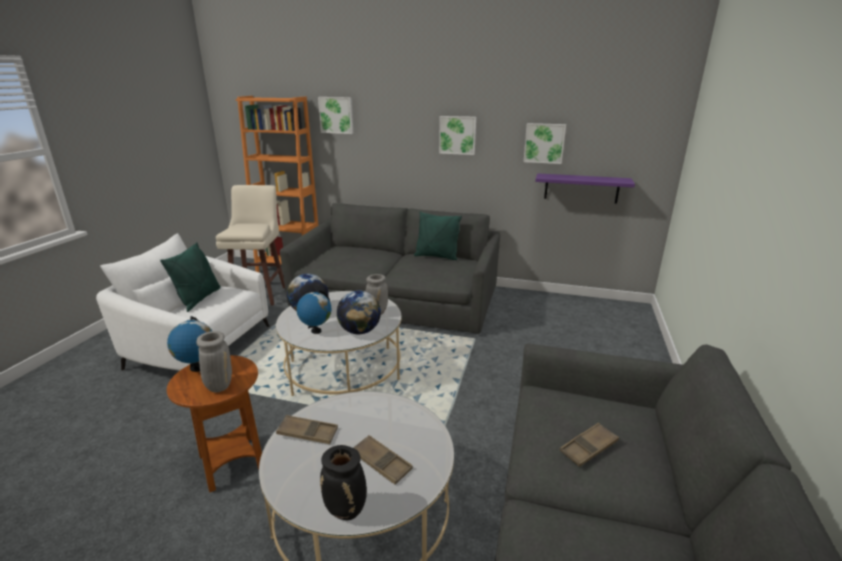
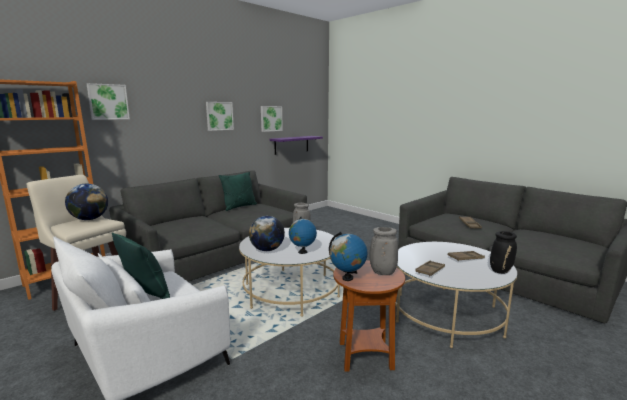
camera: 60 degrees left, 10 degrees down
globe [337,290,381,334] -> globe moved to [65,184,108,220]

